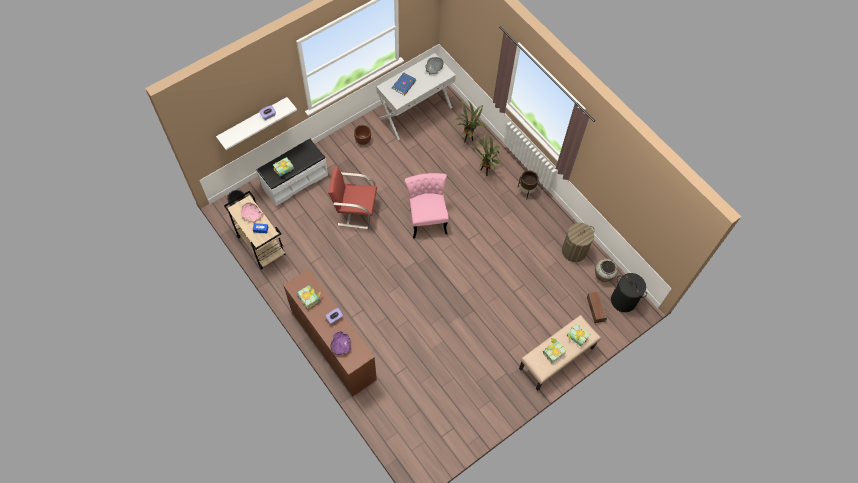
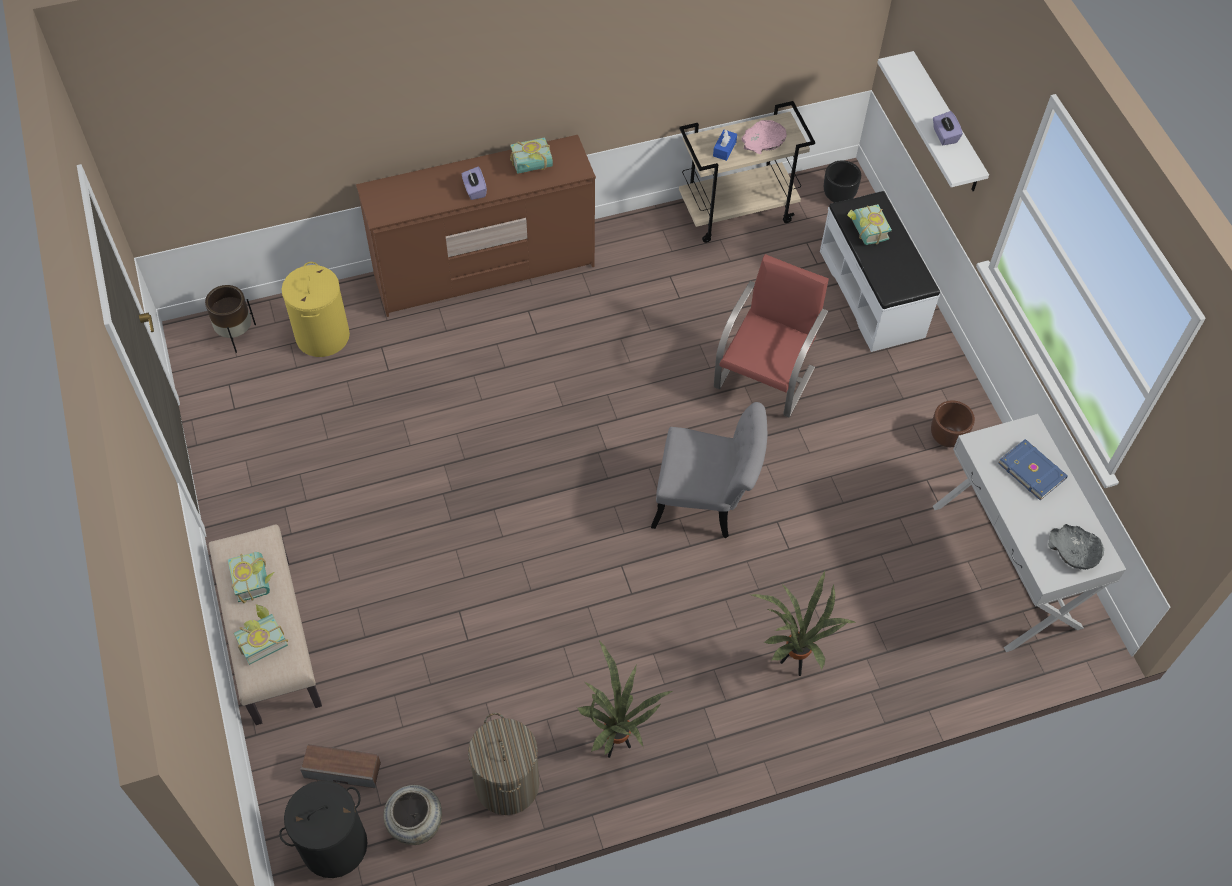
camera: 110 degrees right, 5 degrees down
purple bowl [330,332,351,355] -> none
pink chair [405,173,449,238] -> grey chair [651,402,768,538]
potted plant [454,100,485,143] -> potted plant moved to [577,640,674,758]
brown planter [518,171,539,200] -> brown planter moved to [205,285,256,353]
none -> yellow laundry basket [282,262,350,357]

